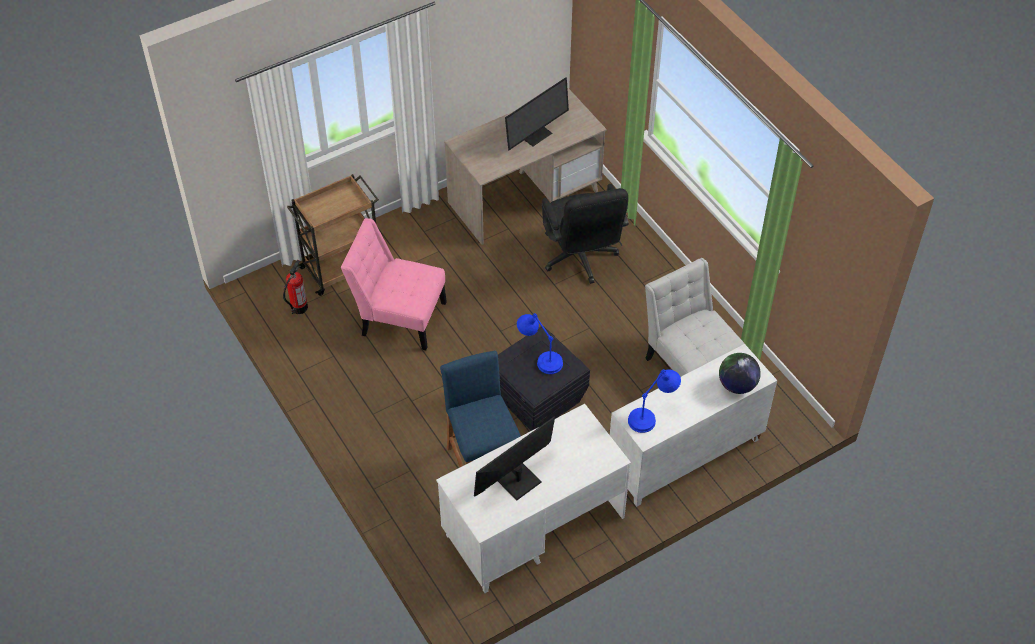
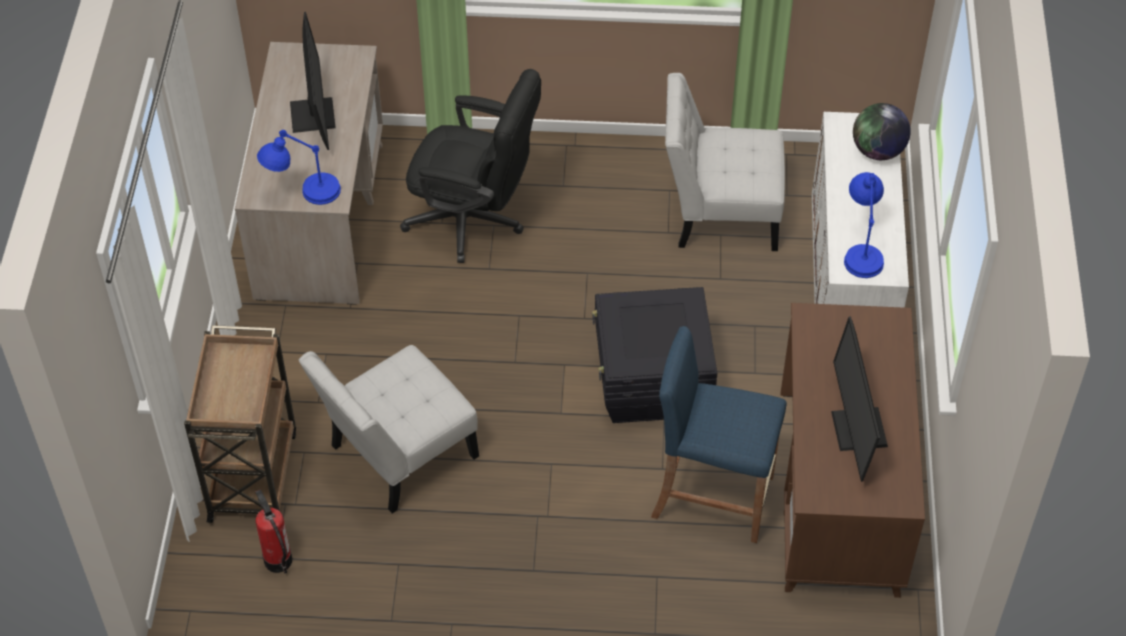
camera: 55 degrees left, 0 degrees up
pink chair [341,218,447,350] -> white chair [299,345,479,513]
white desk [436,404,631,593] -> brown desk [780,303,925,598]
blue table lamp [517,313,563,374] -> blue table lamp moved to [257,130,341,205]

